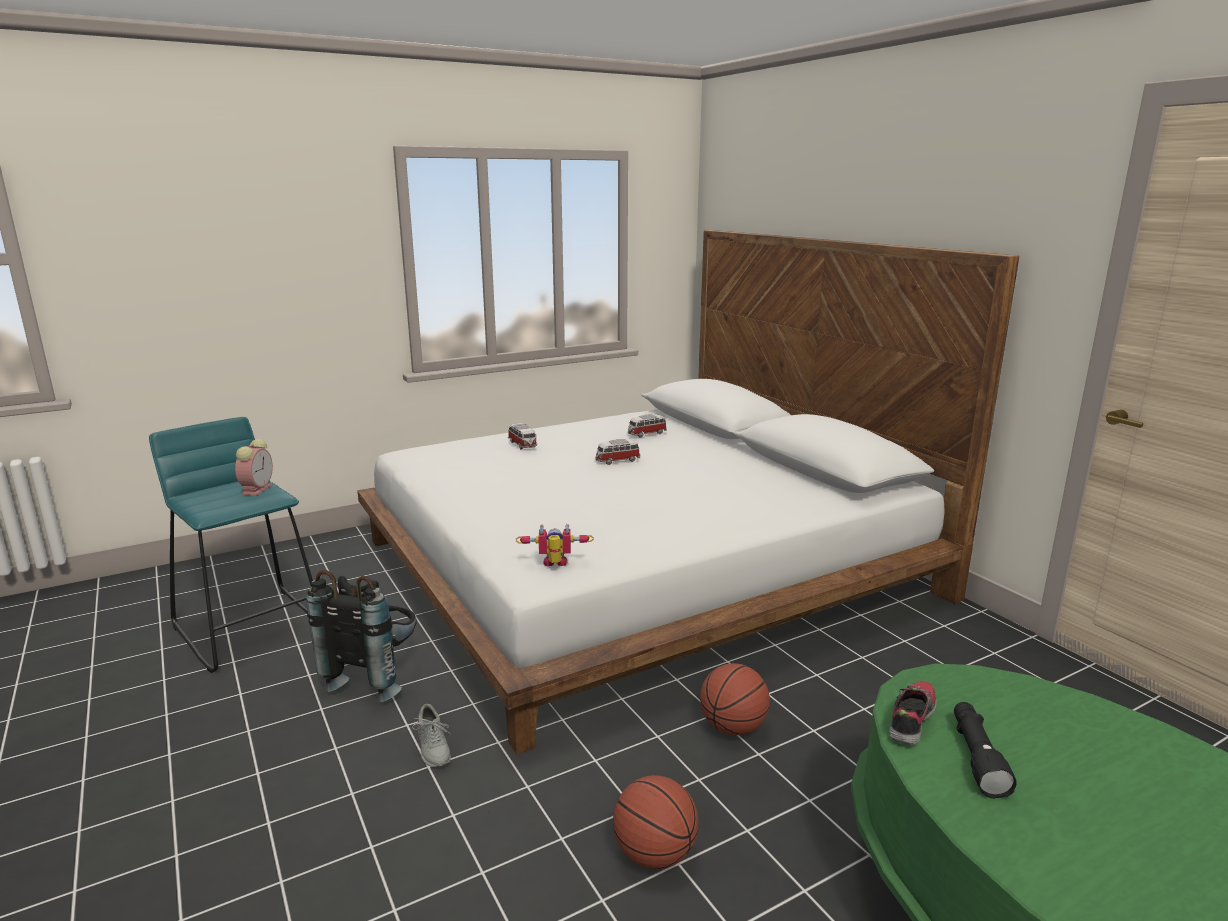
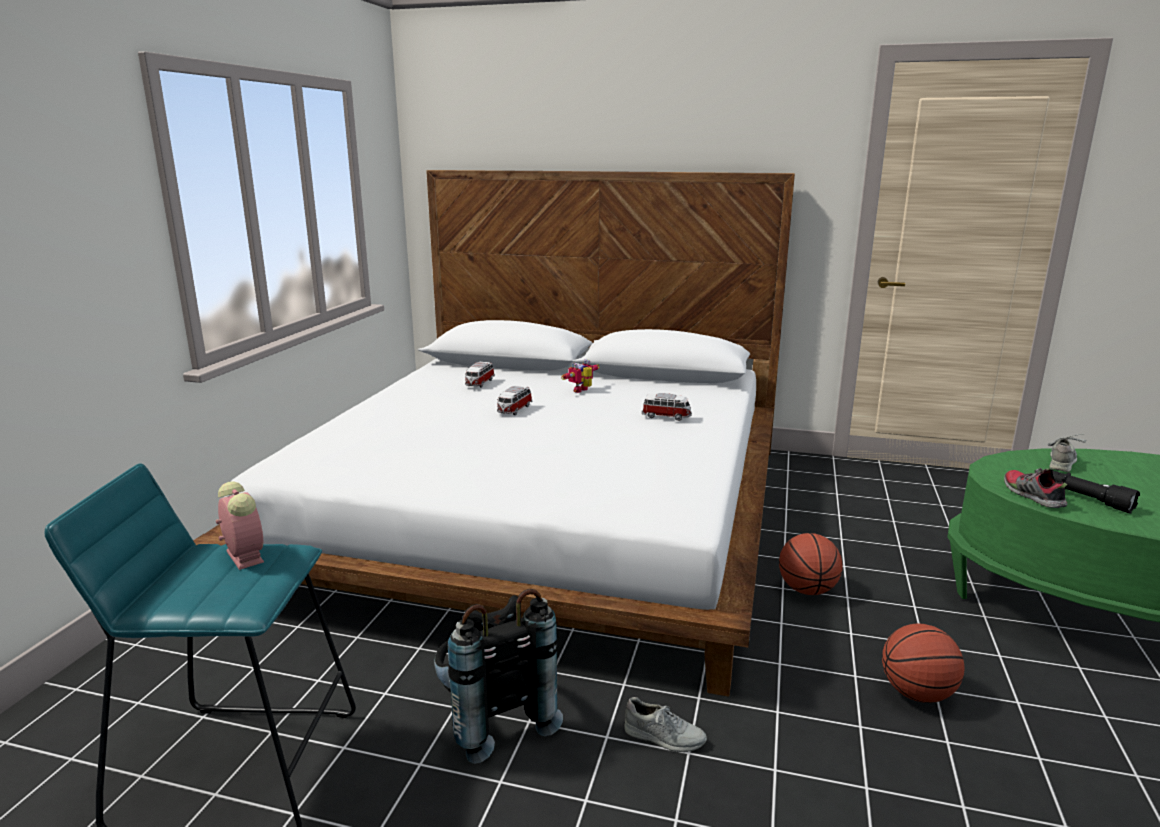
camera: 45 degrees left, 0 degrees up
toy car [508,423,537,449] -> toy car moved to [642,393,692,421]
toy robot [516,524,594,566] -> toy robot moved to [561,359,599,393]
none -> grey shoe [1047,434,1086,472]

